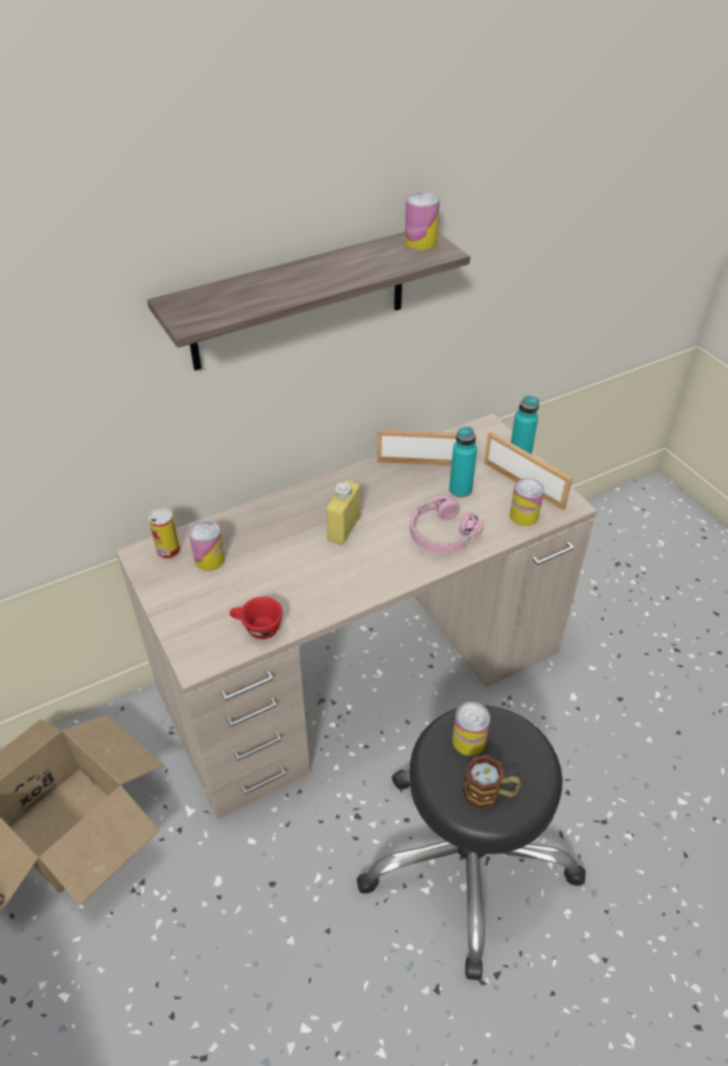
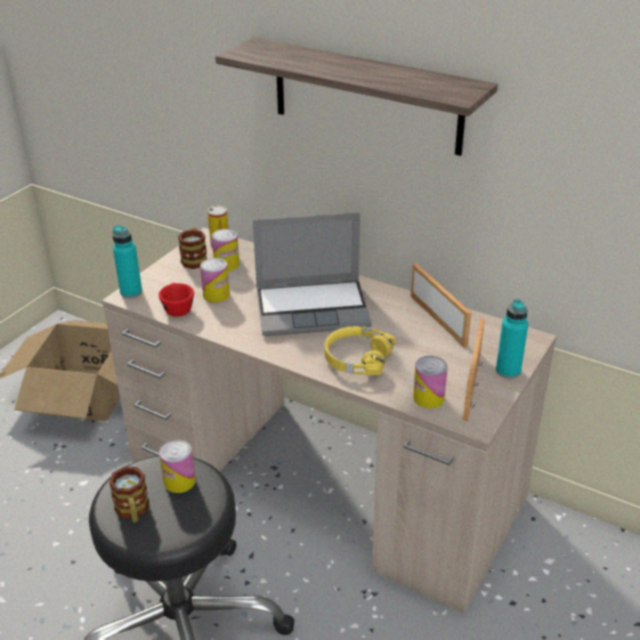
camera: 60 degrees right, 10 degrees down
yellow bottle [326,481,360,545] -> laptop [253,212,372,336]
can [405,192,440,250] -> can moved to [200,258,230,303]
pink headphones [410,496,484,553] -> yellow headphones [324,326,395,375]
turquoise bottle [449,426,477,498] -> turquoise bottle moved to [112,225,142,298]
none -> mug [178,227,207,269]

